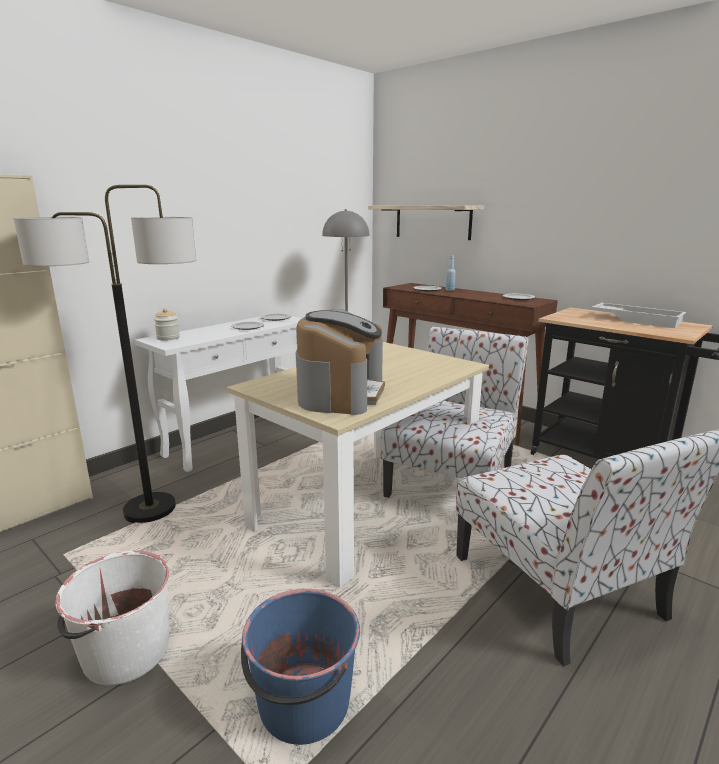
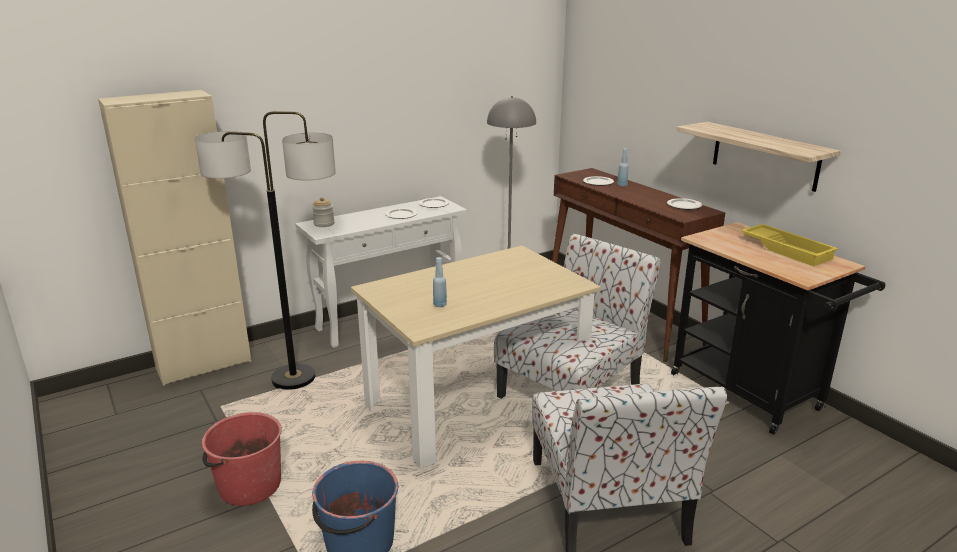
camera: 15 degrees right, 5 degrees up
white bucket [55,551,170,685] -> red bucket [202,412,282,506]
coffee machine [296,309,385,415] -> blue bottle [433,257,447,307]
shelf [368,206,484,240] -> shelf moved to [676,122,841,192]
white tray [591,303,686,328] -> yellow tray [741,224,838,266]

